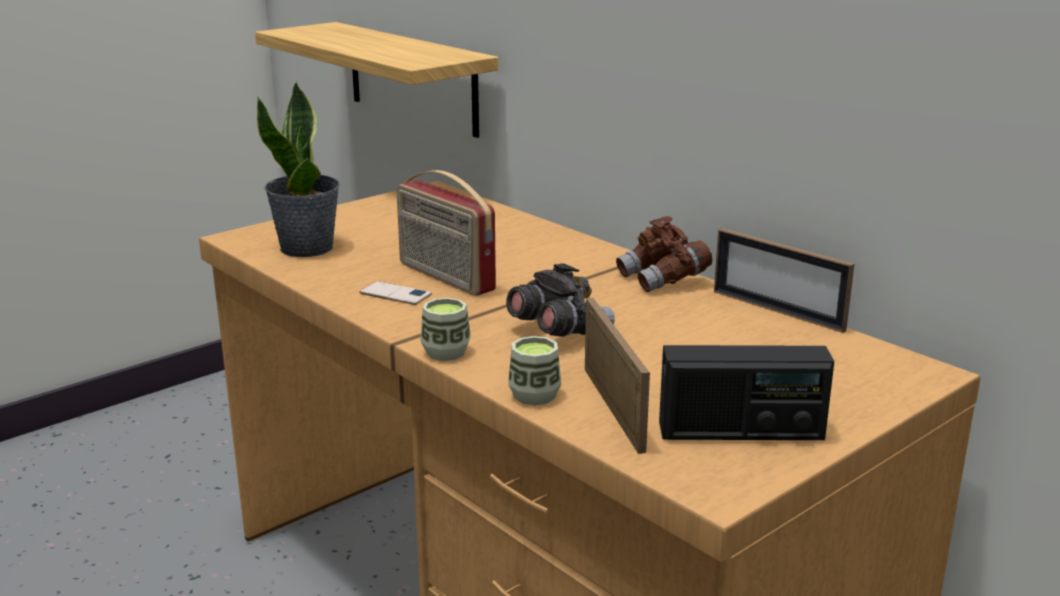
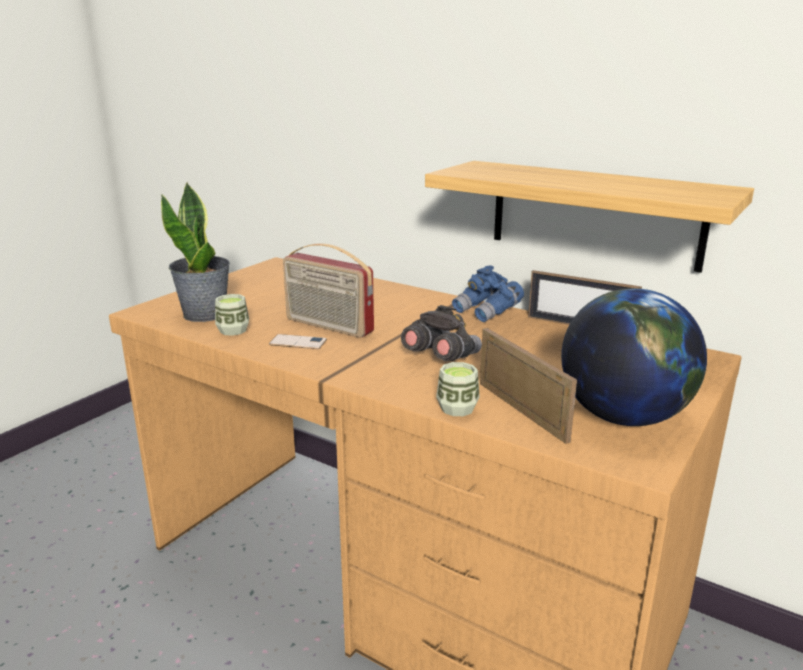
camera: 15 degrees left, 0 degrees up
shelf [255,22,498,138] -> shelf moved to [425,161,754,273]
cup [420,298,471,361] -> cup moved to [215,294,249,336]
brown binoculars [616,216,712,292] -> blue binoculars [452,265,524,322]
radio [659,345,834,440] -> globe [561,288,707,426]

